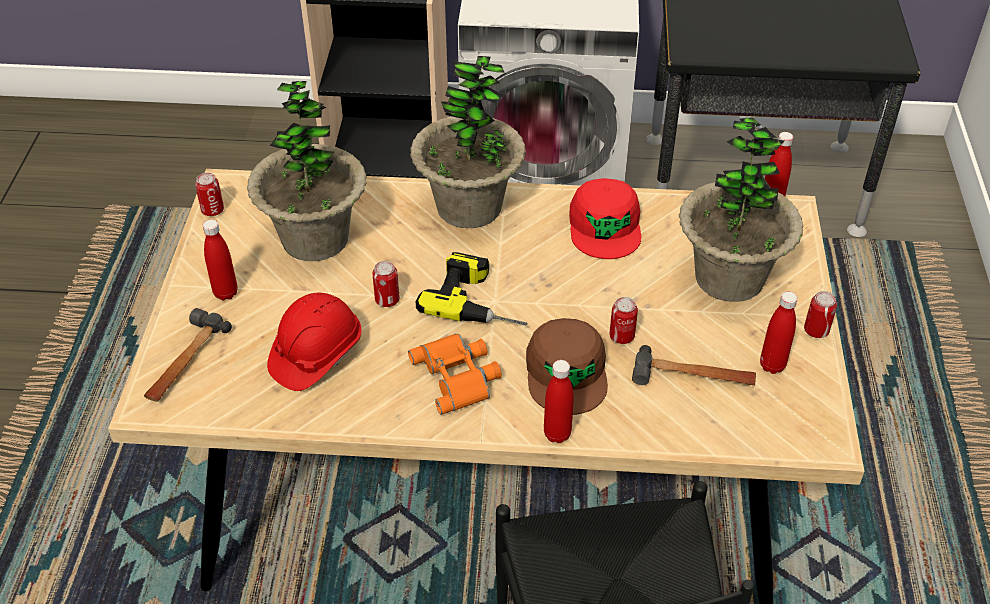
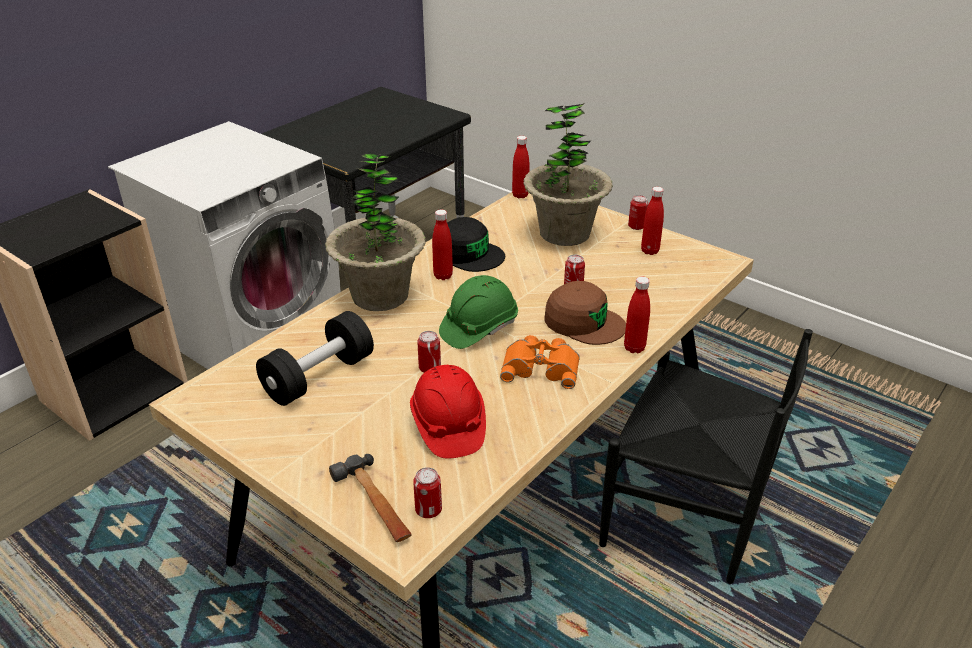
camera: 55 degrees left, 10 degrees down
can [195,172,224,216] -> can moved to [413,467,442,518]
red bottle [203,219,238,300] -> red bottle moved to [432,210,453,280]
potted plant [247,81,367,261] -> black dumbbell [256,311,374,406]
power drill [416,252,528,325] -> green hard hat [439,275,518,349]
red cap [569,178,641,259] -> black cap [447,217,505,272]
hammer [632,345,756,385] -> none

